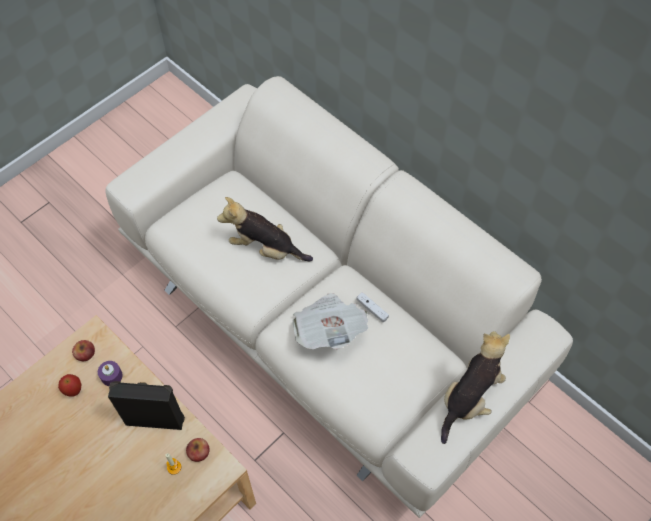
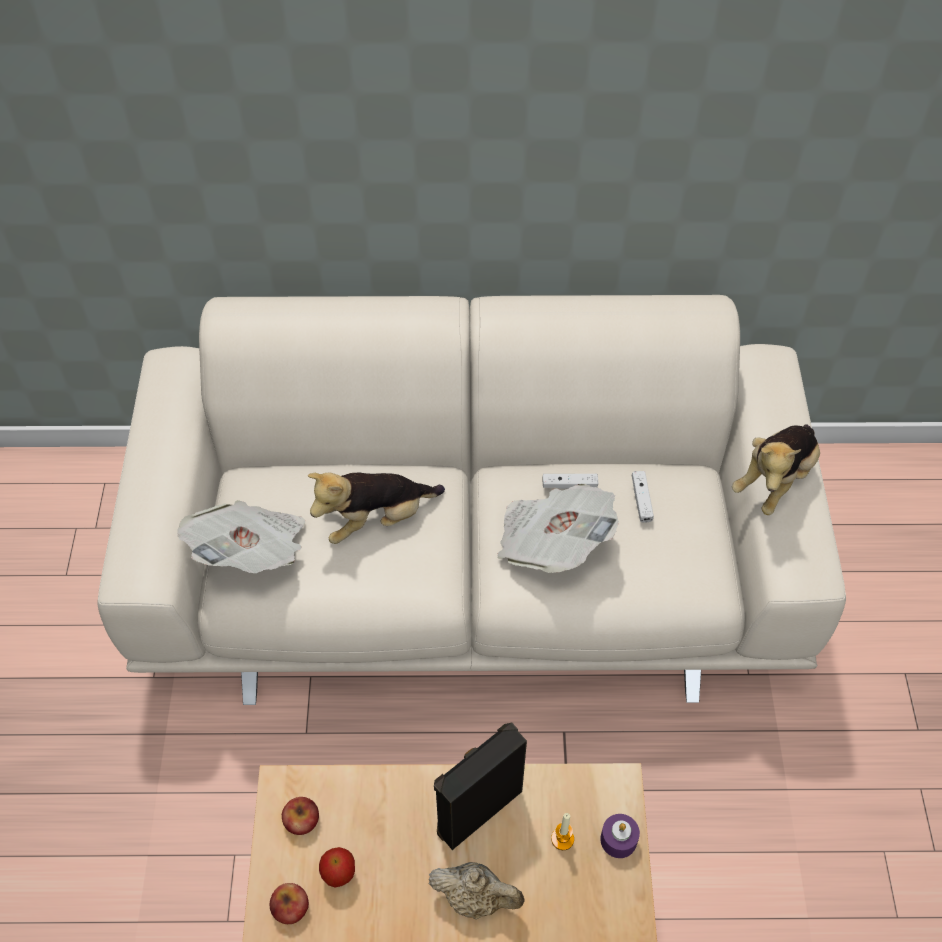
camera: 45 degrees left, 5 degrees down
purple candle [98,361,123,386] -> purple candle moved to [600,814,640,858]
apple [186,438,209,462] -> apple moved to [270,883,309,924]
plush toy [441,331,510,444] -> plush toy turned 135 degrees counterclockwise [732,424,820,515]
none -> newspaper [177,500,305,573]
none -> beige teapot [429,862,525,920]
none -> white game controller [632,471,654,523]

